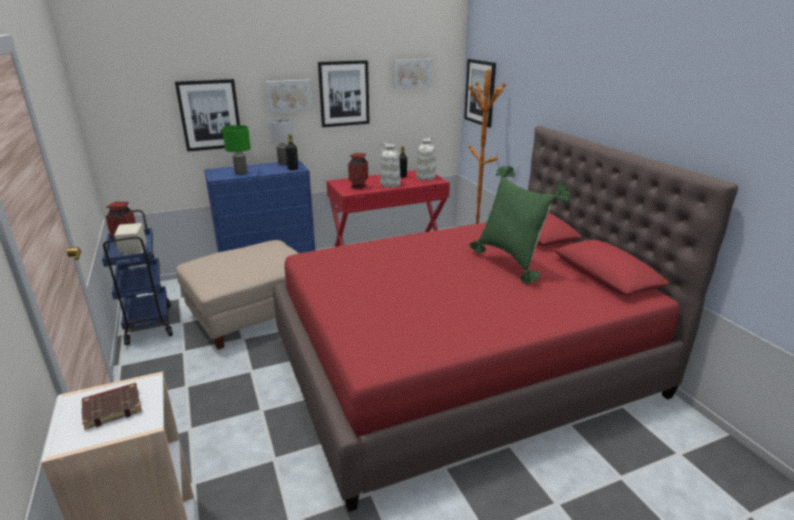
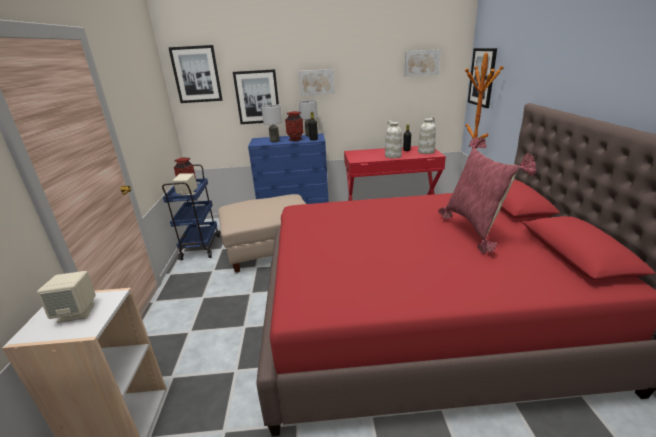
camera: 20 degrees right, 0 degrees up
brown book [82,383,142,430] -> beige speaker [37,271,96,323]
green table lamp [222,125,251,175] -> white table lamp [261,104,282,142]
picture [318,60,370,127] -> picture moved to [168,45,223,103]
vase [348,153,368,189] -> vase moved to [285,111,304,142]
green pillow [469,165,570,285] -> red pillow [438,137,536,254]

